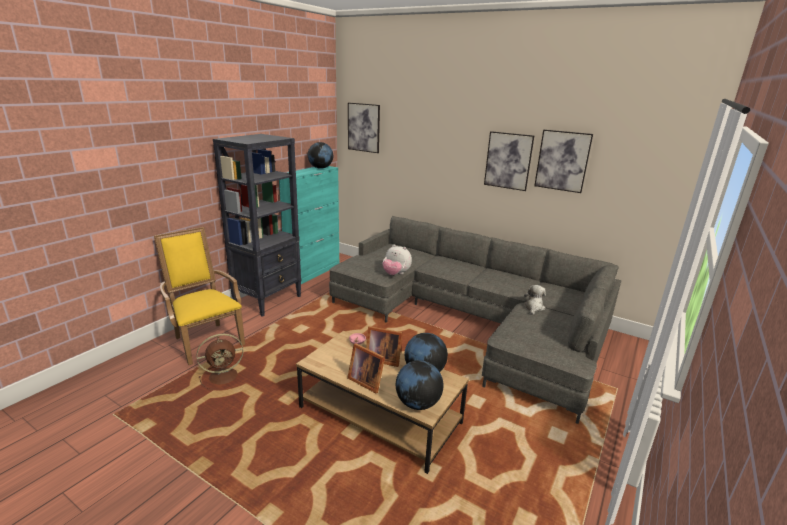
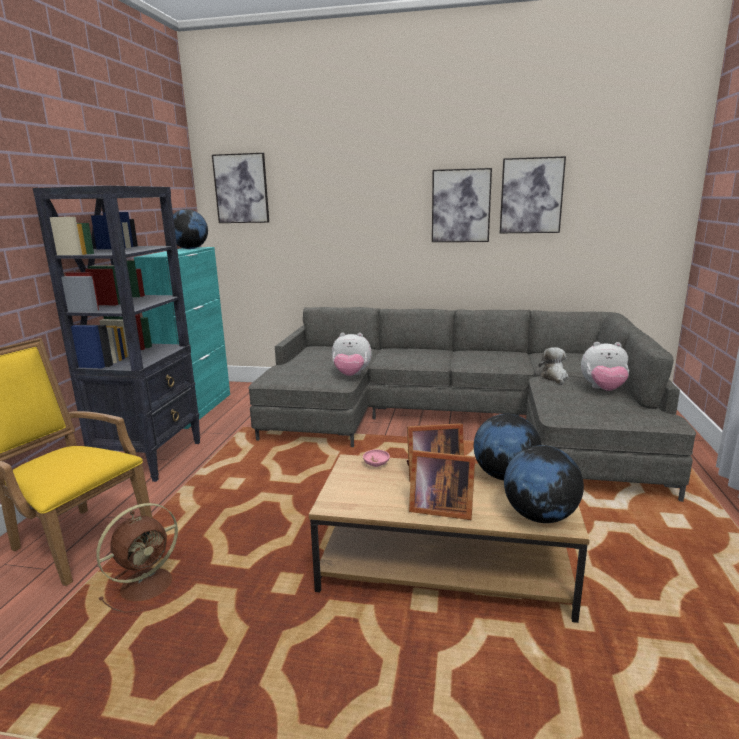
camera: 20 degrees left, 5 degrees down
none -> plush toy [581,342,629,391]

